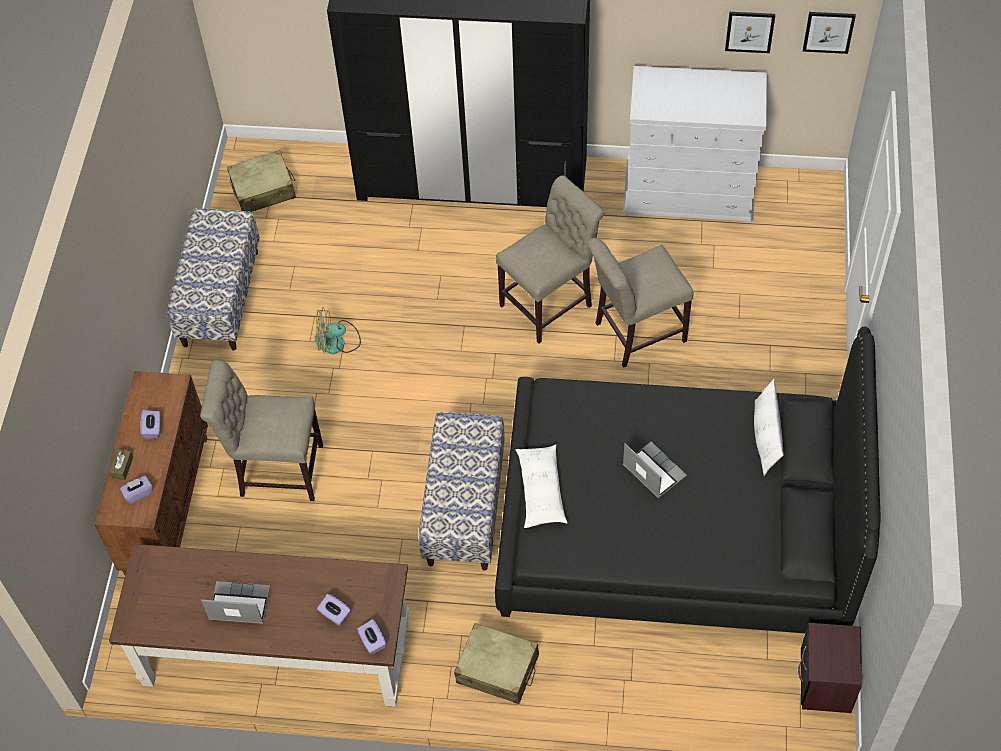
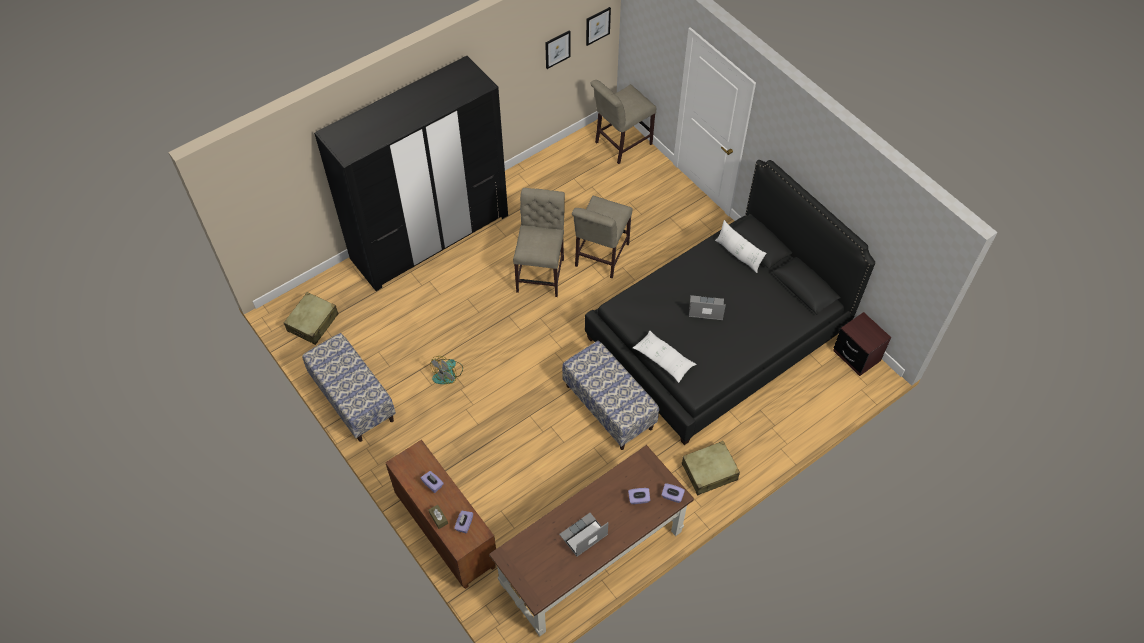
camera: 45 degrees left, 0 degrees up
beige chair [200,360,323,501] -> beige chair moved to [590,80,656,164]
white dresser [623,66,767,223] -> none

